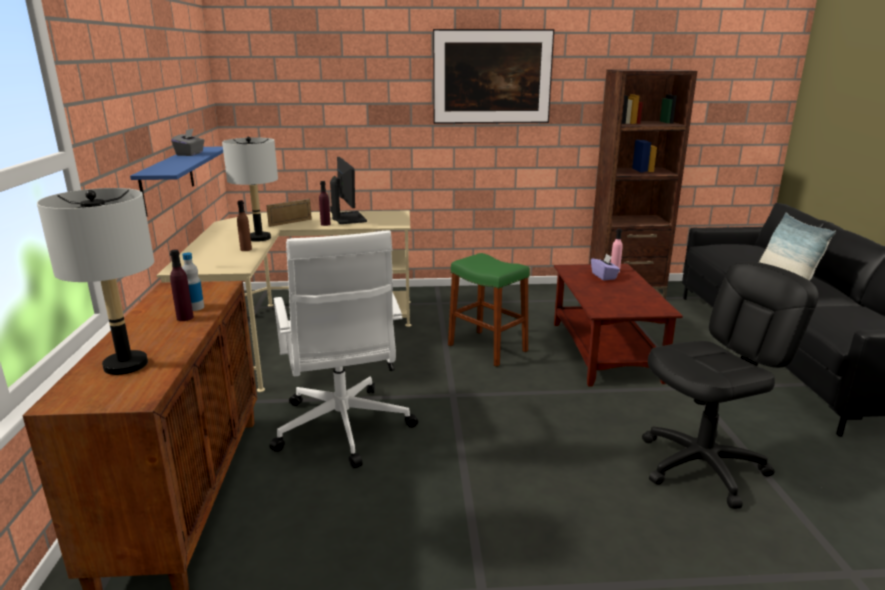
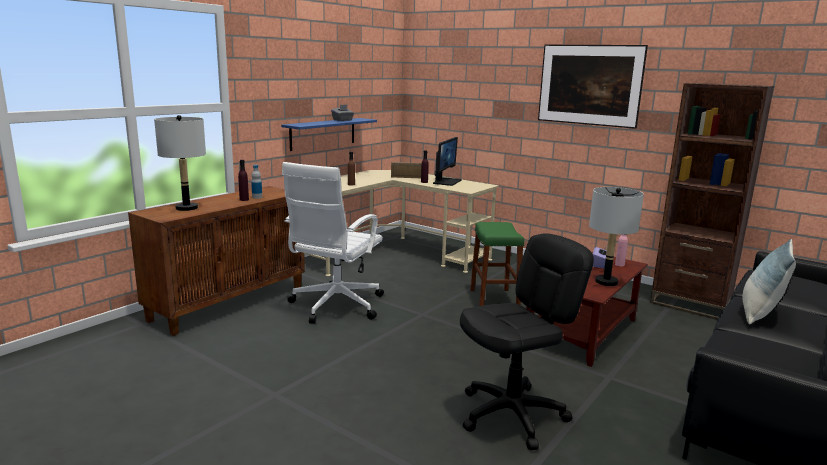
camera: 40 degrees right, 5 degrees down
grey table lamp [222,137,278,242] -> grey table lamp moved to [589,187,644,286]
black office chair [642,261,819,509] -> black office chair turned 45 degrees counterclockwise [460,233,594,450]

